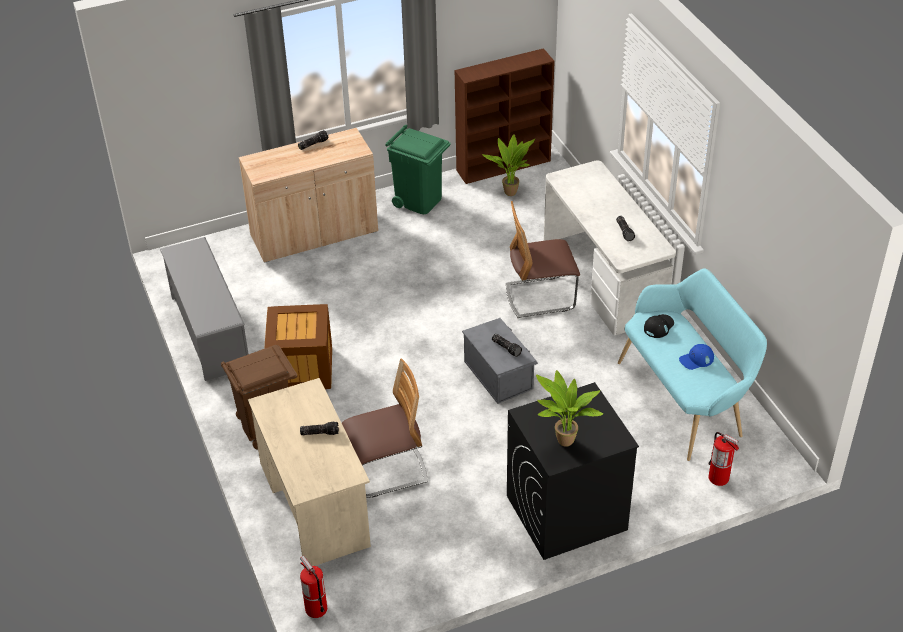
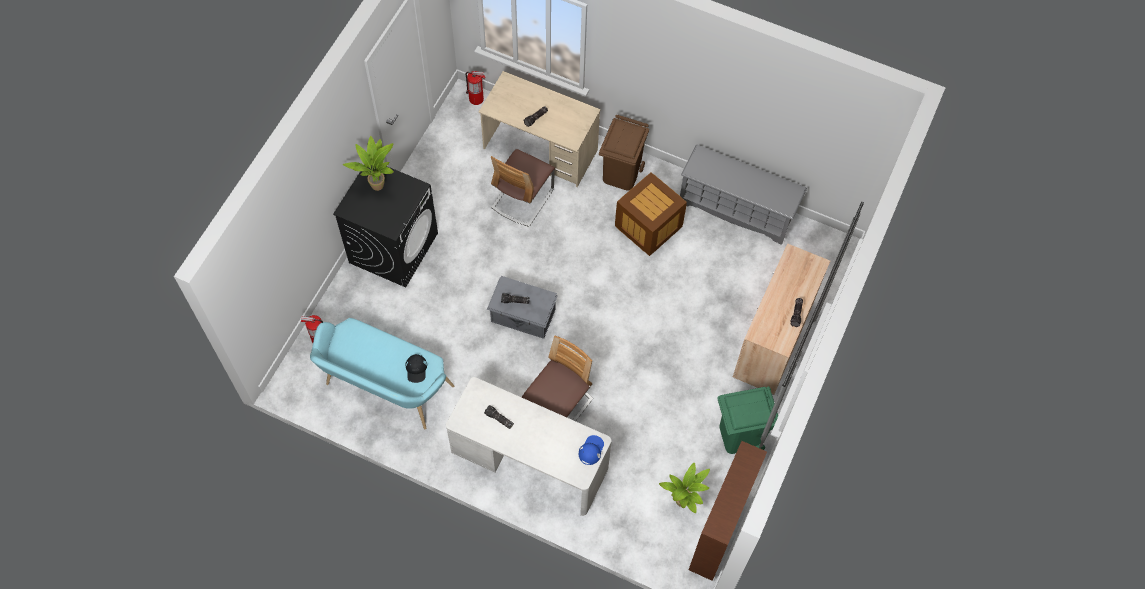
camera: 135 degrees right, 20 degrees up
blue cap [679,344,714,370] -> blue cap moved to [579,435,604,465]

